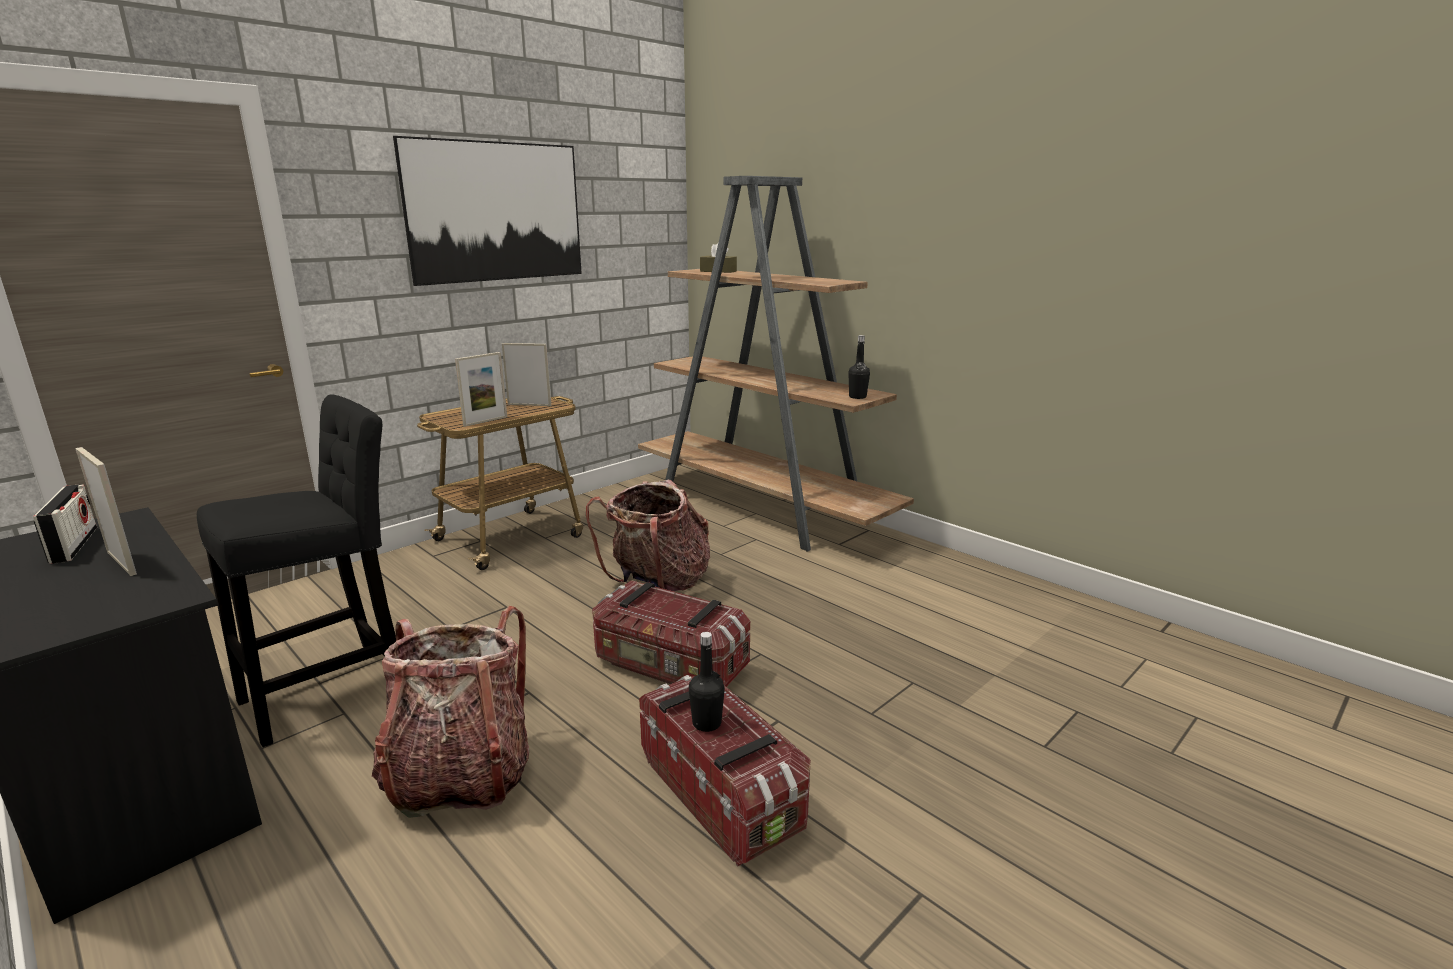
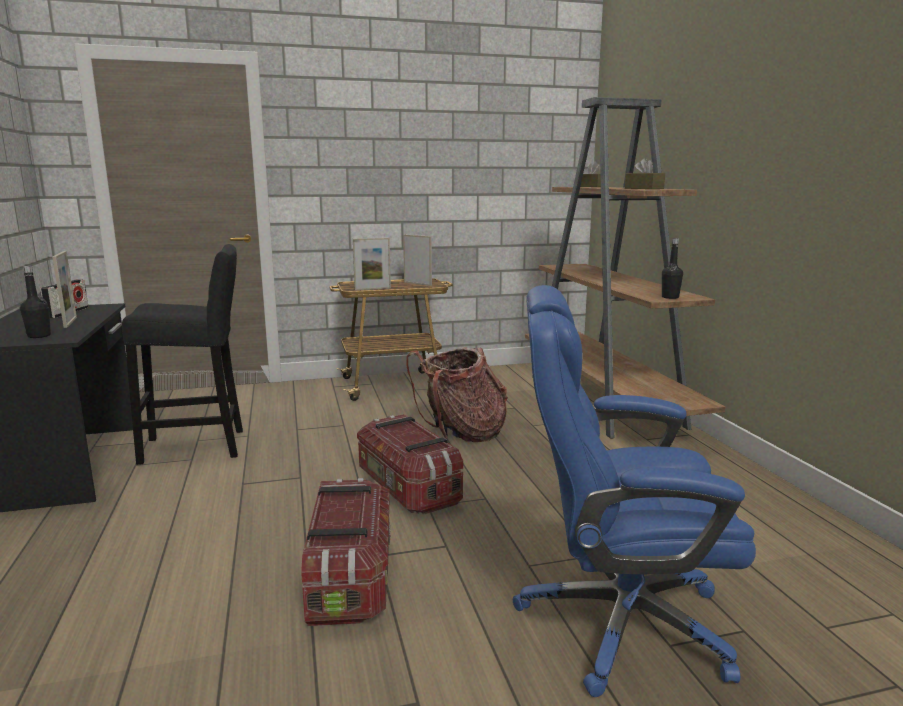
camera: 30 degrees right, 5 degrees down
backpack [372,606,529,818] -> none
picture [393,136,582,286] -> none
black bottle [689,632,725,732] -> black bottle moved to [20,266,51,338]
none -> blue office chair [513,285,756,697]
none -> brown tissue box [625,158,665,189]

